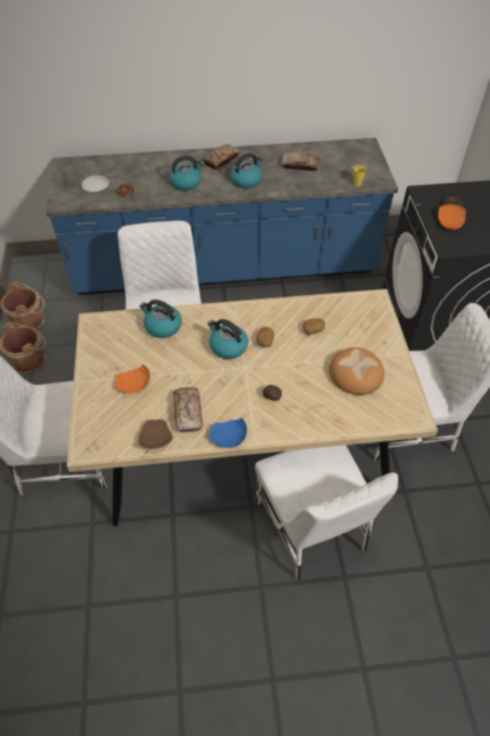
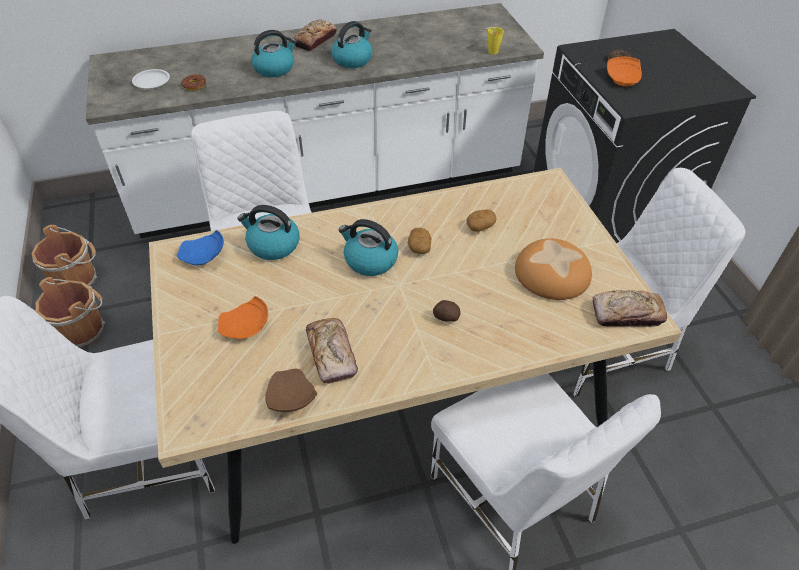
camera: 10 degrees left, 5 degrees down
blue counter [46,138,398,295] -> white counter [86,3,544,238]
blue plate [209,418,247,448] -> blue plate moved to [177,230,224,265]
bread [282,151,319,171] -> bread moved to [593,290,667,327]

